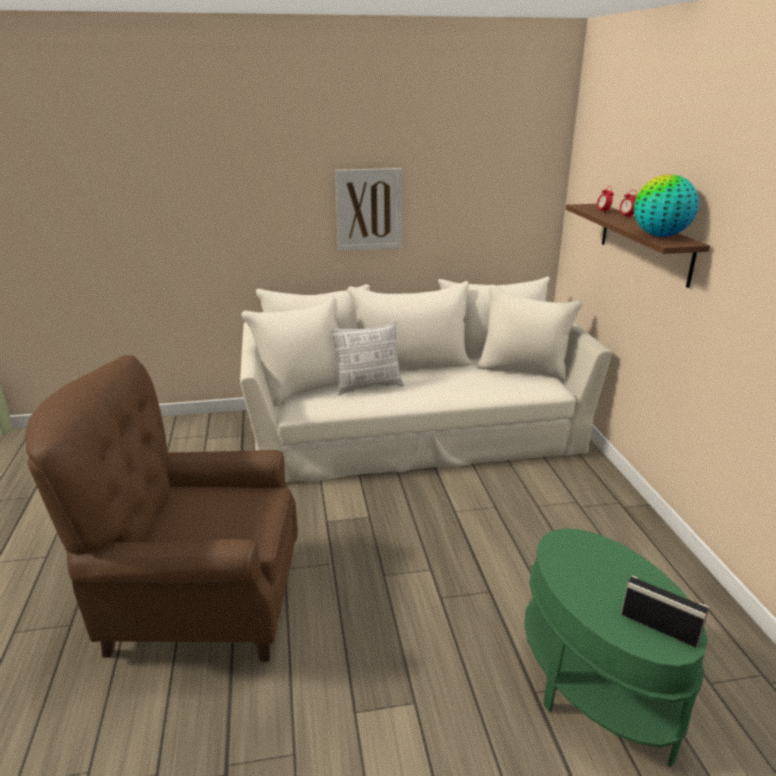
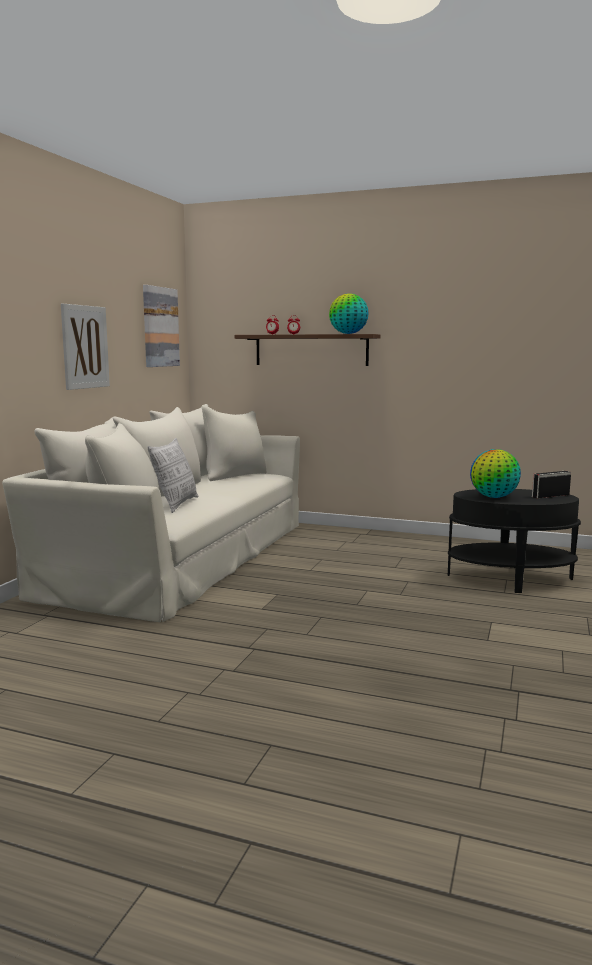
camera: 60 degrees left, 15 degrees down
brown armchair [26,355,298,662] -> none
green side table [524,528,708,767] -> black side table [448,489,581,593]
none -> picture [143,285,180,367]
none -> globe [470,449,521,498]

